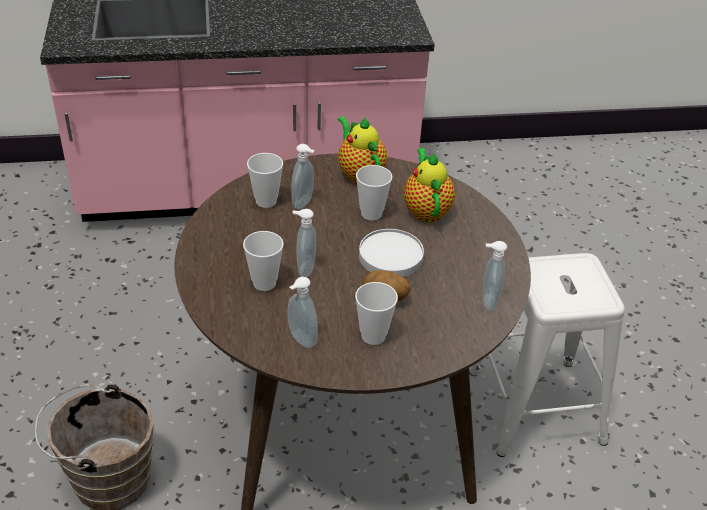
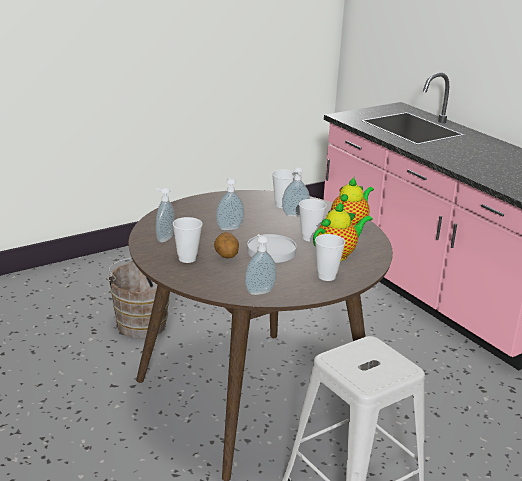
camera: 65 degrees right, 15 degrees down
cup [243,231,284,291] -> cup moved to [315,234,345,281]

